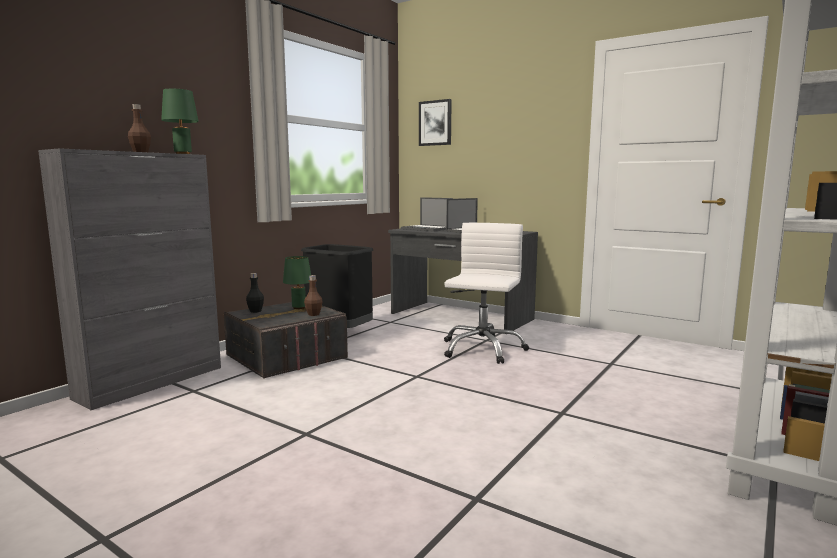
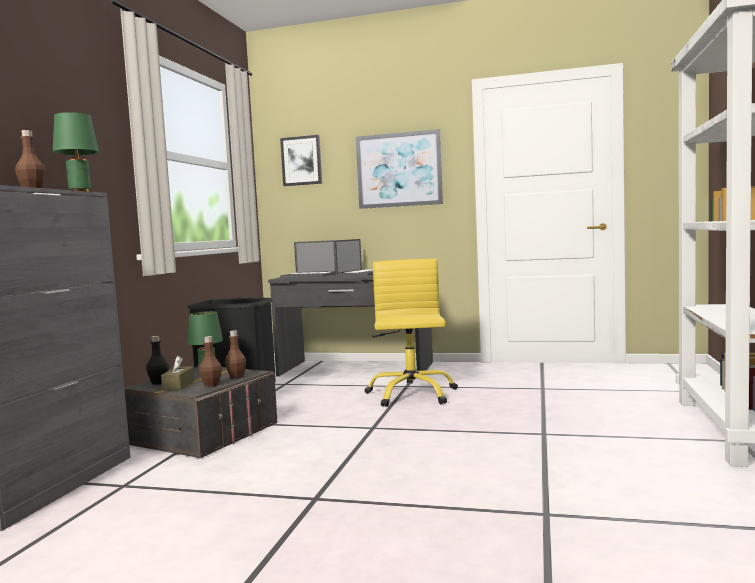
camera: 20 degrees left, 5 degrees down
white office chair [444,223,529,364] -> yellow office chair [365,259,458,407]
none -> brown tissue box [161,356,194,391]
none -> brown bottle [199,336,222,387]
none -> picture [356,129,443,209]

